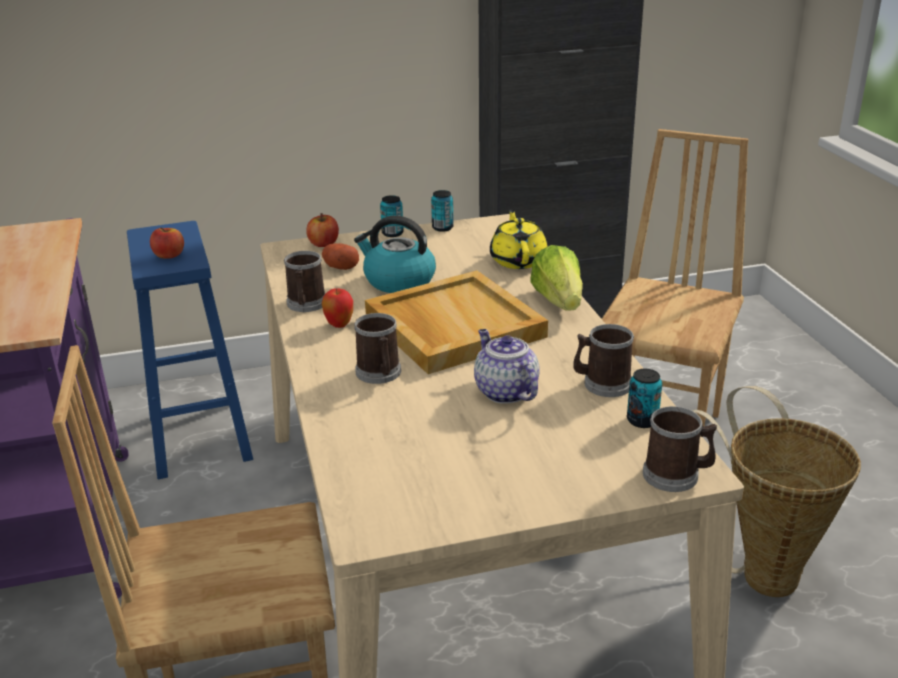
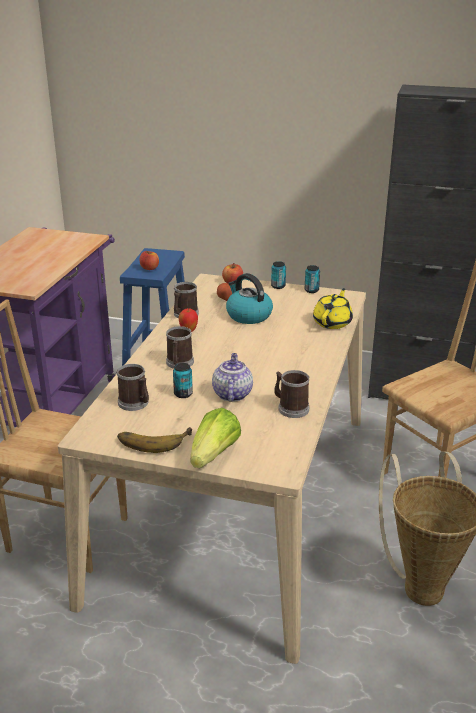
camera: 30 degrees right, 0 degrees up
beige tray [365,271,548,374] -> none
lettuce [531,245,583,311] -> lettuce moved to [190,408,241,468]
can [627,369,662,428] -> can moved to [173,363,193,398]
mug [643,406,717,492] -> mug moved to [116,364,149,411]
none -> banana [117,427,192,453]

